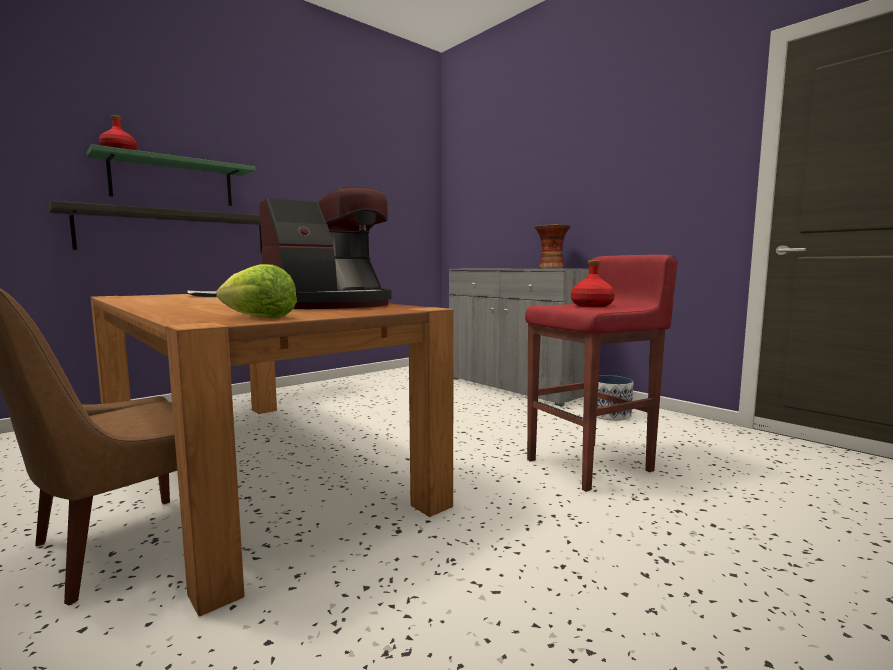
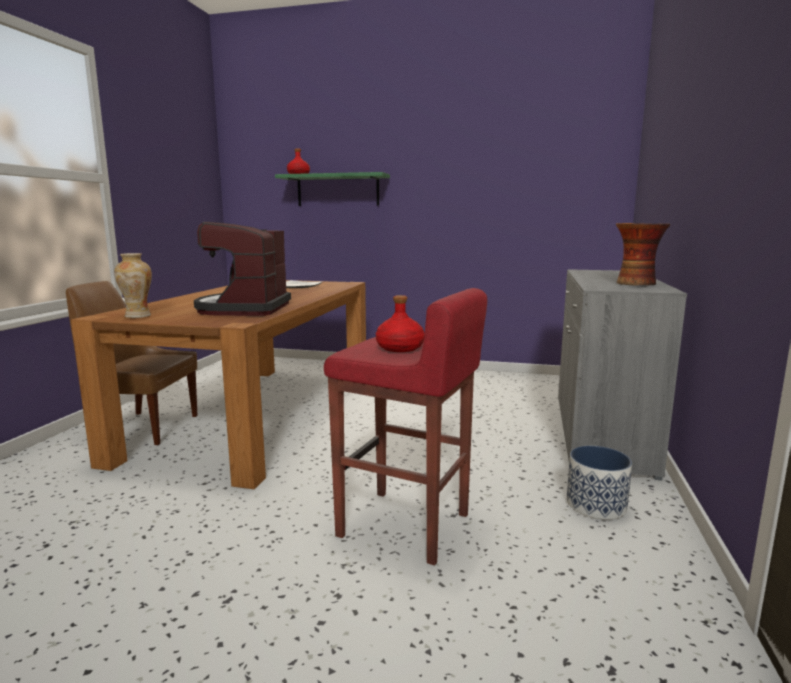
camera: 55 degrees right, 5 degrees up
shelf [48,201,262,253] -> none
lettuce [216,264,297,318] -> vase [114,253,152,318]
coffee machine [259,186,392,309] -> coffee machine turned 75 degrees clockwise [194,222,291,316]

